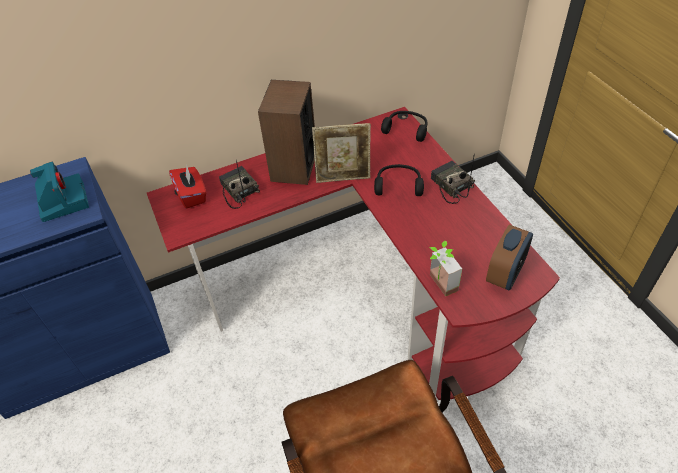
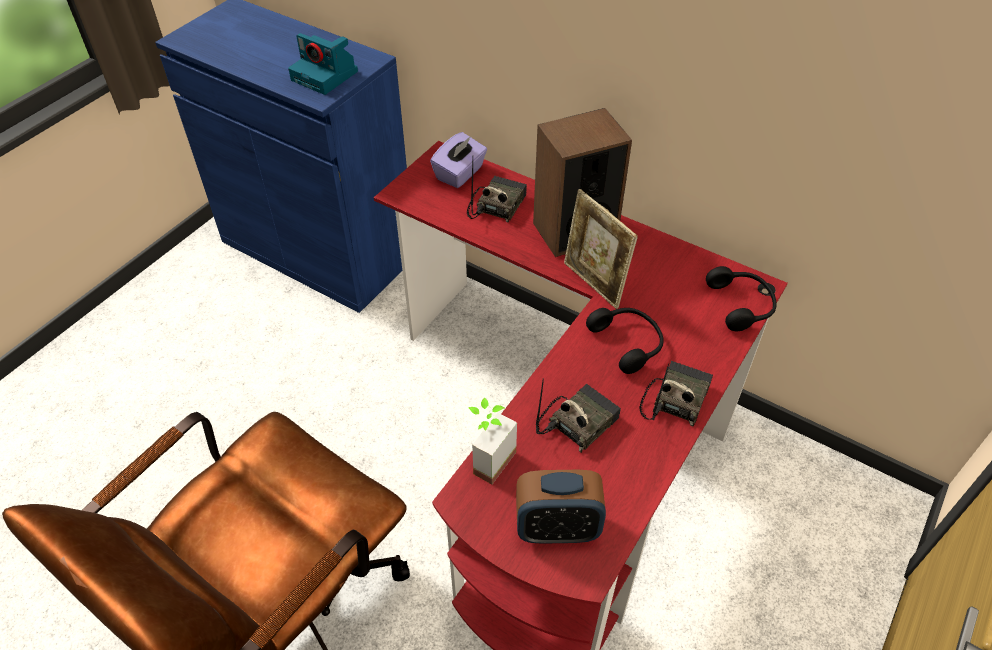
camera: 55 degrees right, 0 degrees up
camera [30,162,89,222] -> camera turned 90 degrees clockwise [288,33,358,95]
red tissue box [169,167,206,208] -> purple tissue box [430,132,487,188]
none -> radio [536,378,621,453]

